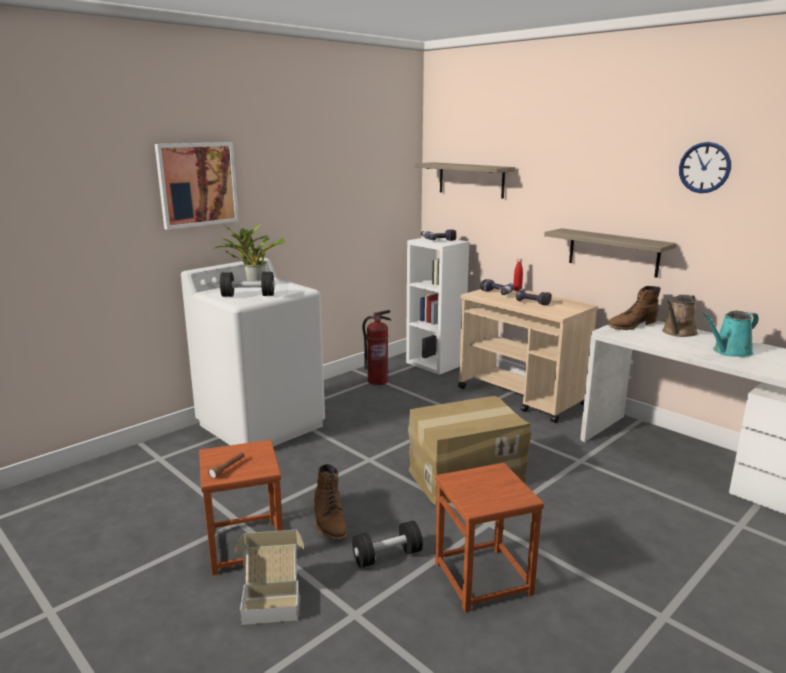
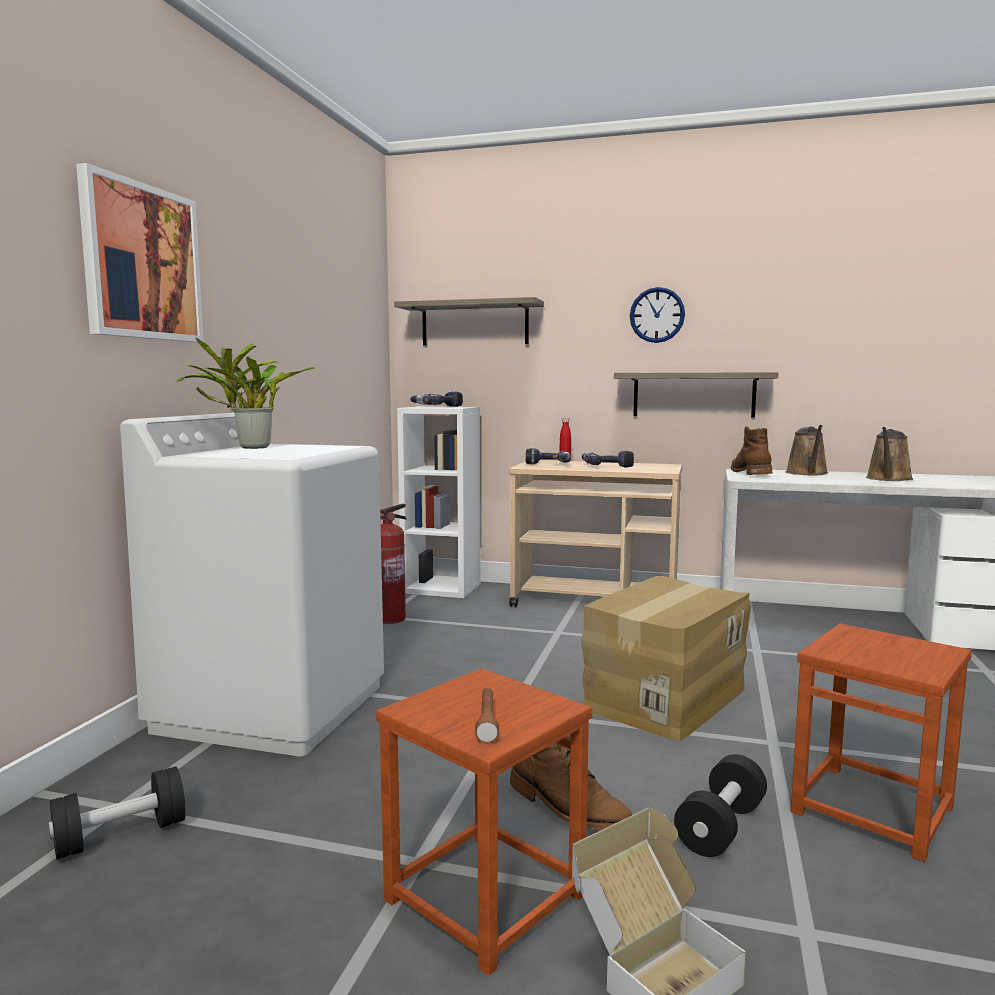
camera: 30 degrees left, 10 degrees down
black dumbbell [220,272,274,297] -> black dumbbell moved to [49,766,186,860]
brown boot [607,286,661,330] -> brown boot turned 150 degrees clockwise [731,427,773,475]
wall clock [679,142,731,193] -> wall clock moved to [630,287,685,343]
turquoise watering can [703,311,759,357] -> brown watering can [866,427,913,481]

